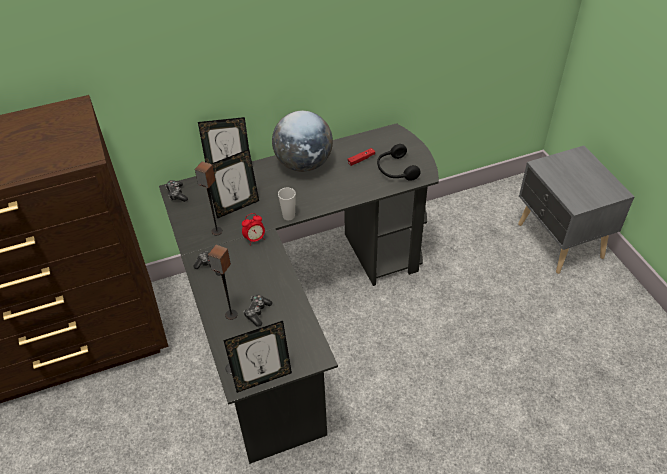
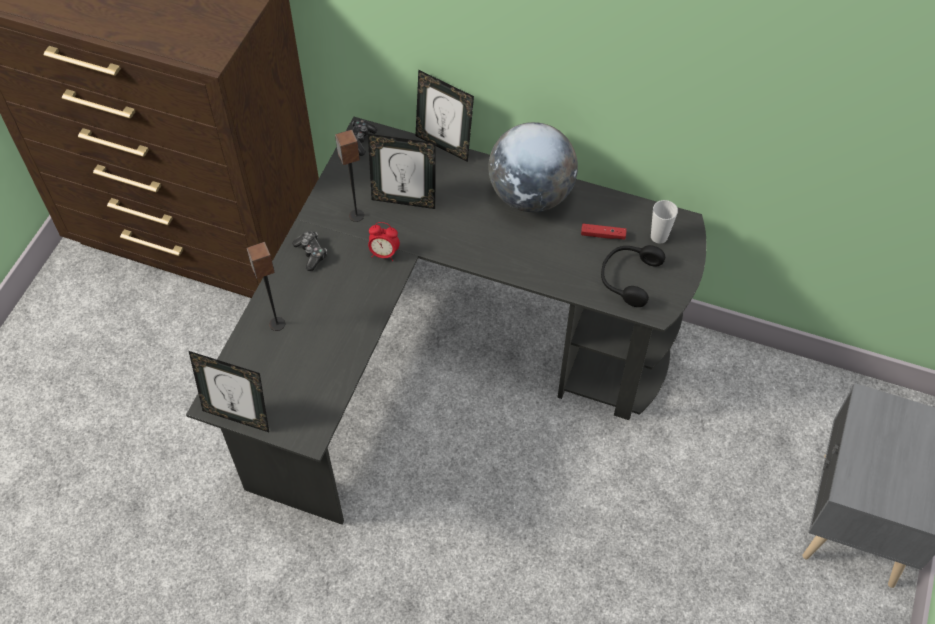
camera: 40 degrees right, 10 degrees up
game controller [243,295,272,327] -> none
cup [278,187,296,221] -> cup moved to [651,200,678,244]

